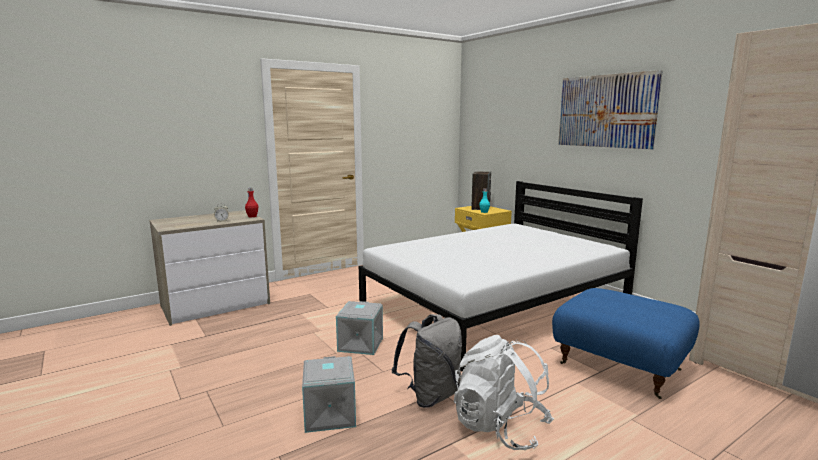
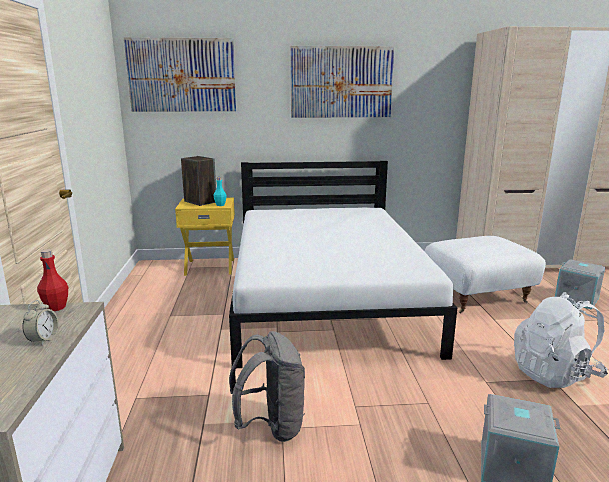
camera: 60 degrees left, 5 degrees up
grey storage box [336,301,383,355] -> grey storage box moved to [555,259,605,310]
grey backpack [392,314,462,408] -> grey backpack moved to [229,331,305,442]
blue ottoman [552,288,700,399] -> white ottoman [425,236,546,313]
none -> picture [124,37,236,112]

